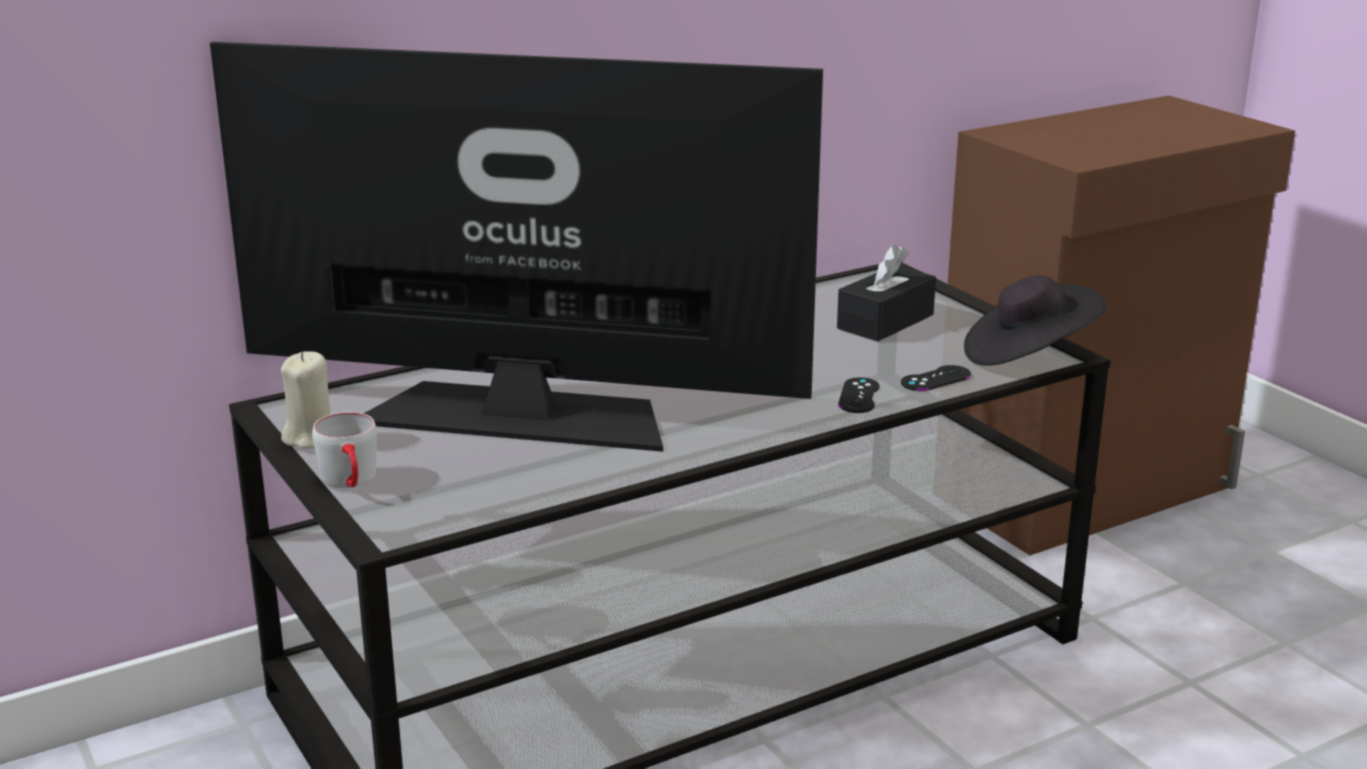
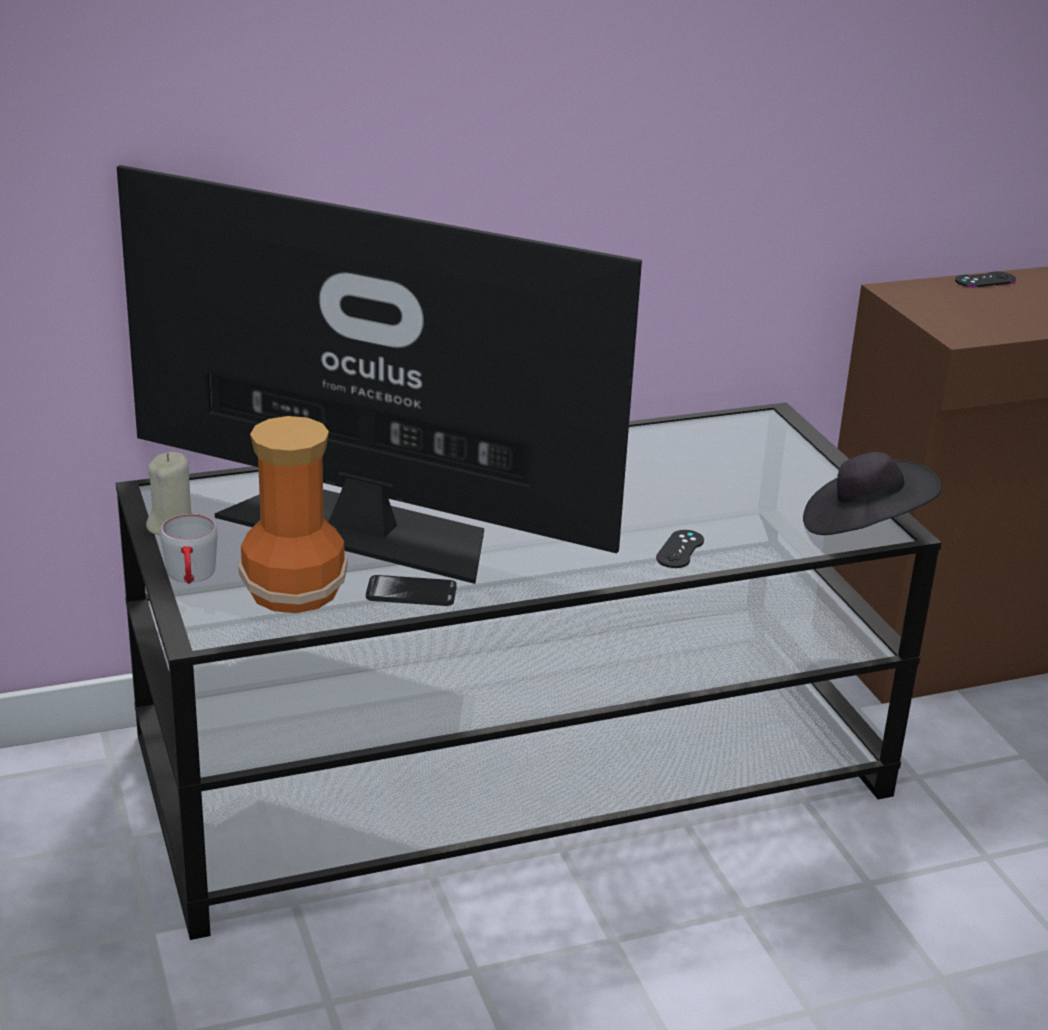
camera: 10 degrees right, 5 degrees up
black tissue box [837,244,936,341] -> none
black game controller [901,365,971,391] -> black game controller moved to [955,272,1016,287]
none -> vase [238,416,348,613]
none -> phone [366,575,457,606]

